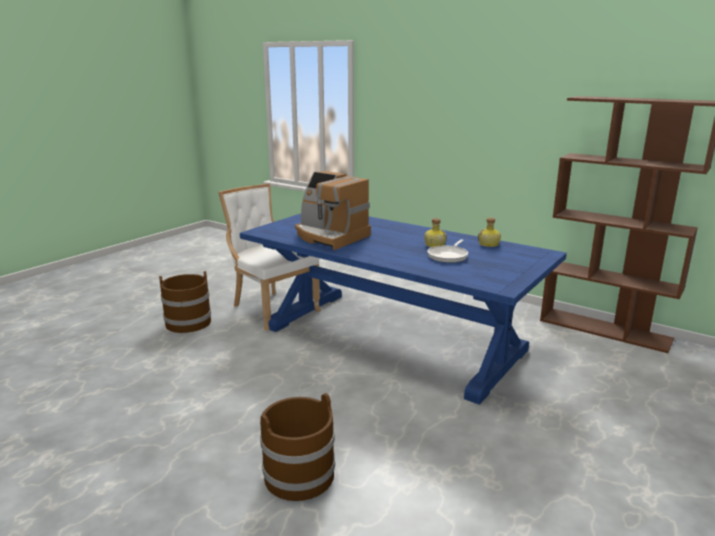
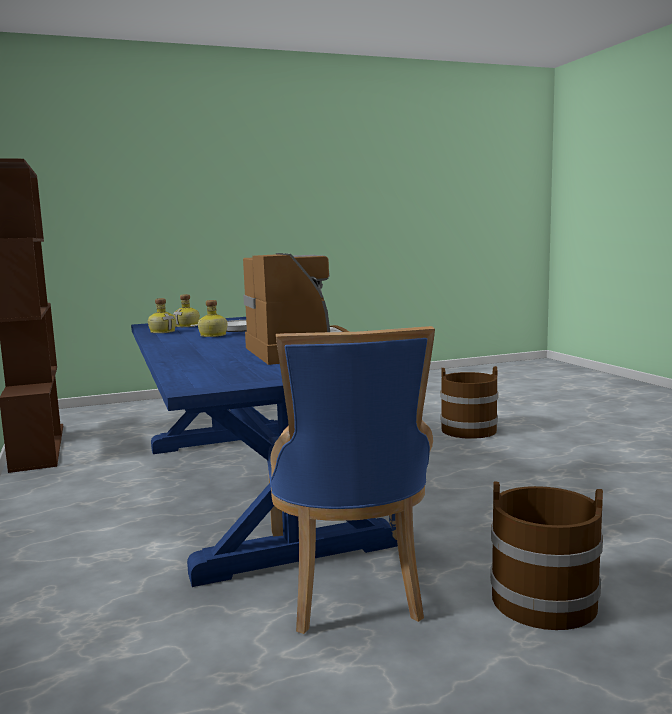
camera: 145 degrees left, 10 degrees down
white chair [218,184,321,331] -> blue chair [267,326,435,634]
none -> bottle [173,294,200,327]

